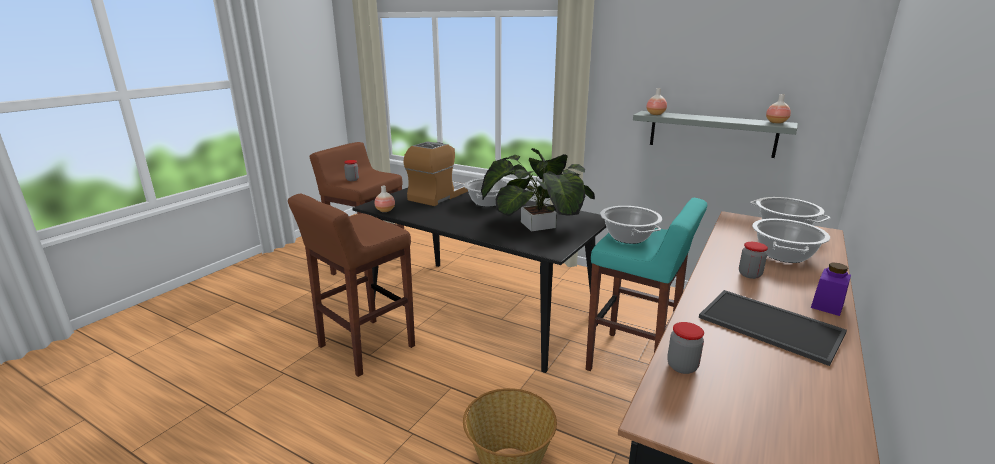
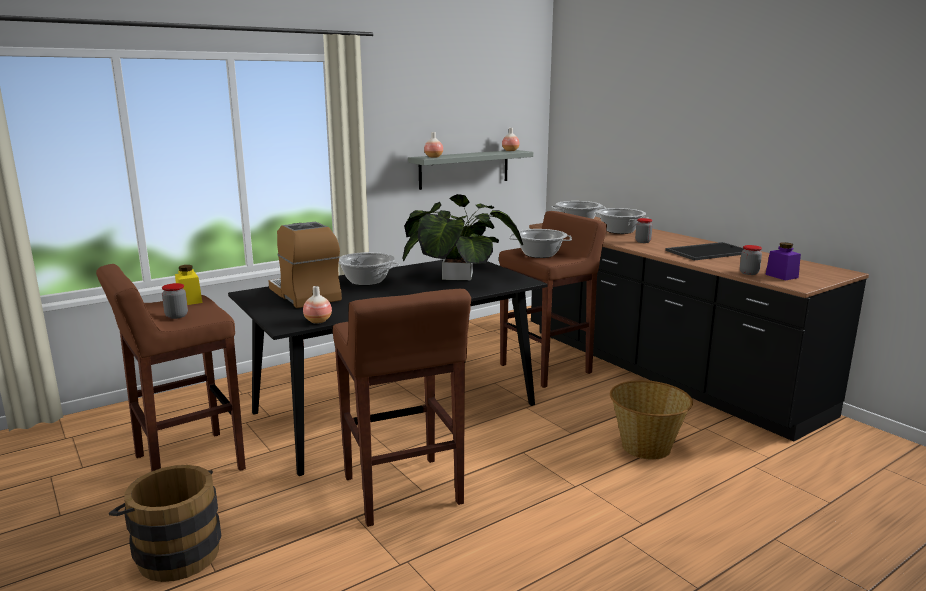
camera: 65 degrees left, 5 degrees down
turquoise stool [586,198,707,371] -> brown stool [499,211,607,388]
purple jar [811,262,851,316] -> purple jar moved to [765,242,801,280]
none -> brown bucket [109,465,221,582]
none -> yellow jar [175,265,202,305]

